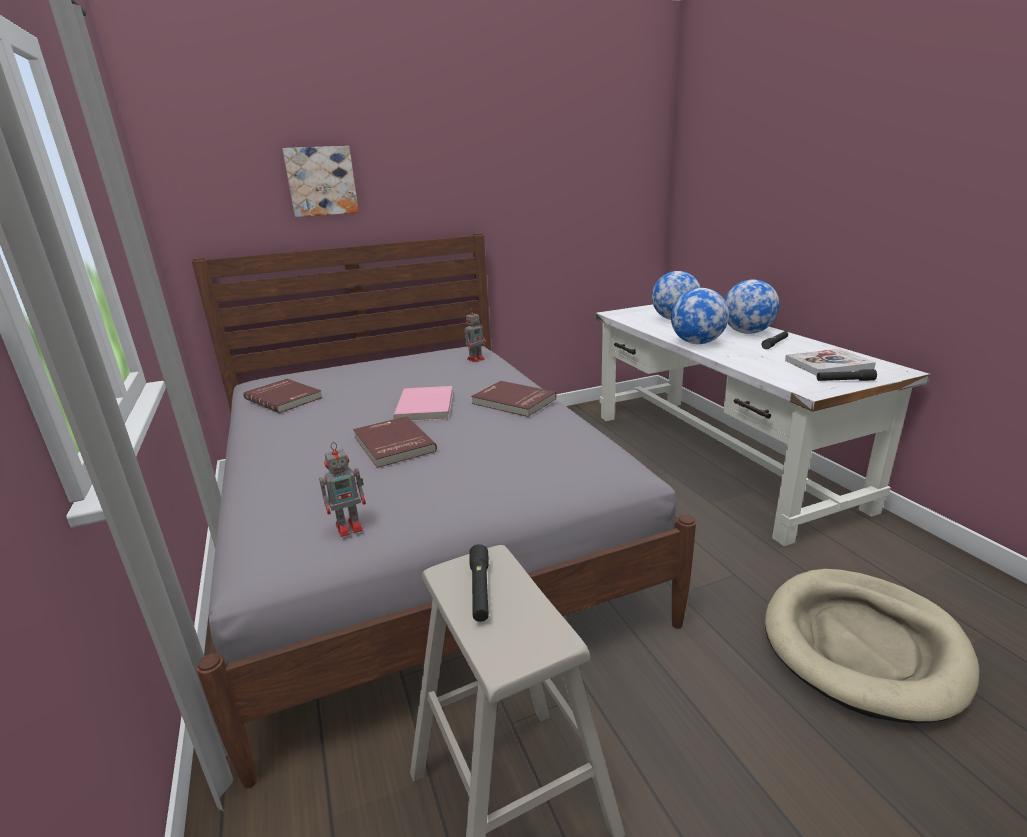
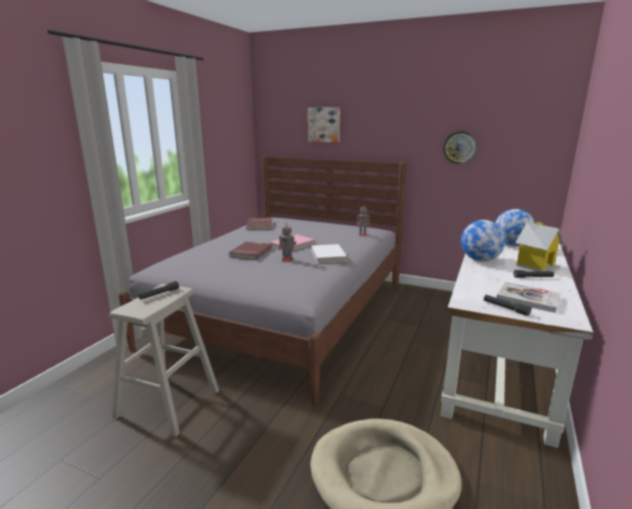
camera: 45 degrees right, 5 degrees down
toy robot [319,442,366,537] -> toy robot moved to [278,224,296,262]
red book [471,381,557,417] -> white book [311,244,348,263]
globe [724,280,780,334] -> toy house [515,222,564,272]
none -> wall clock [443,131,477,164]

